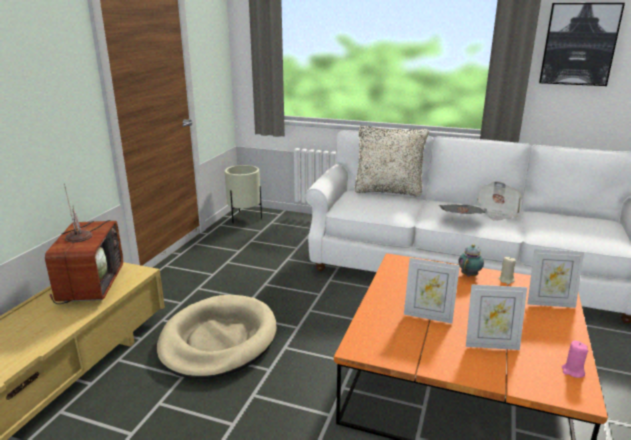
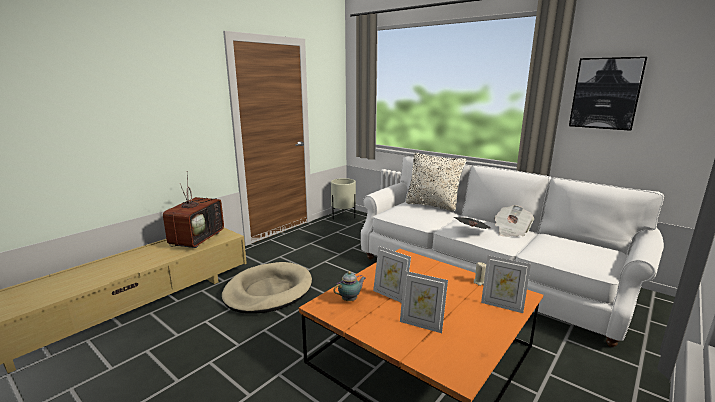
camera: 20 degrees right, 5 degrees down
teapot [458,244,484,277] -> teapot moved to [333,271,366,301]
pink candle [562,340,588,378] -> none

